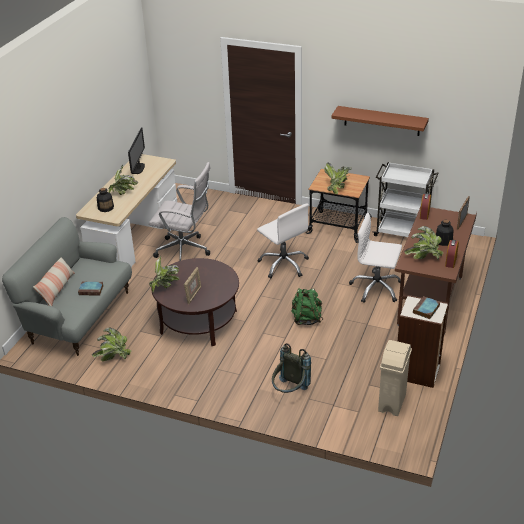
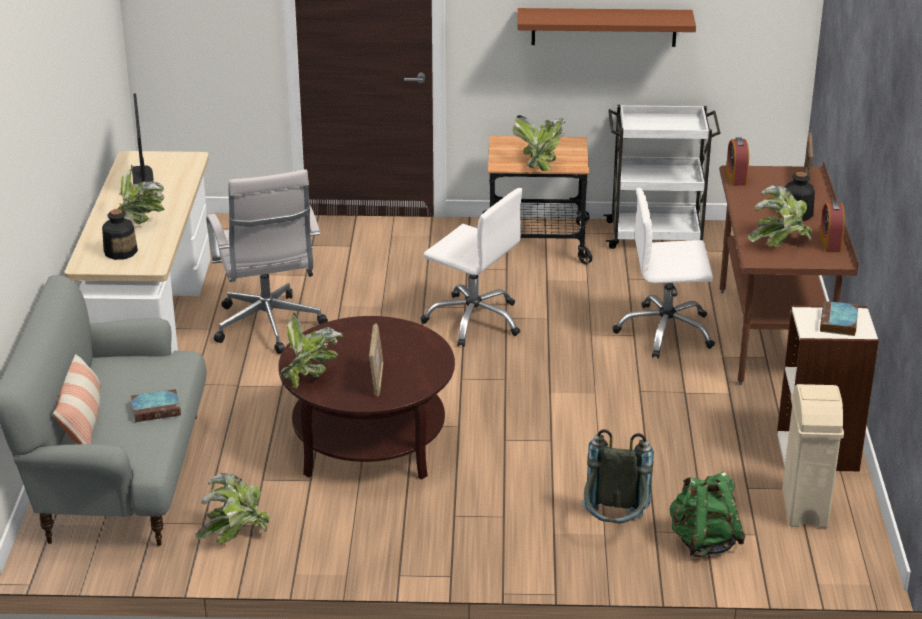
camera: 20 degrees left, 5 degrees down
white office chair [149,162,211,261] -> white office chair turned 75 degrees clockwise [206,169,328,354]
green backpack [291,288,323,325] -> green backpack moved to [670,472,745,557]

